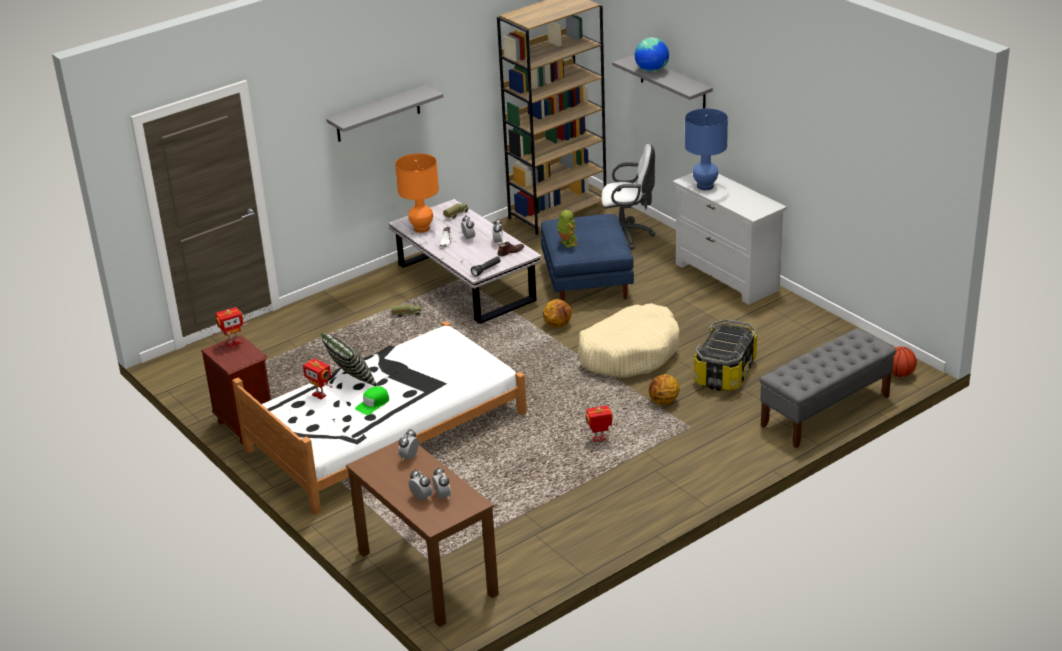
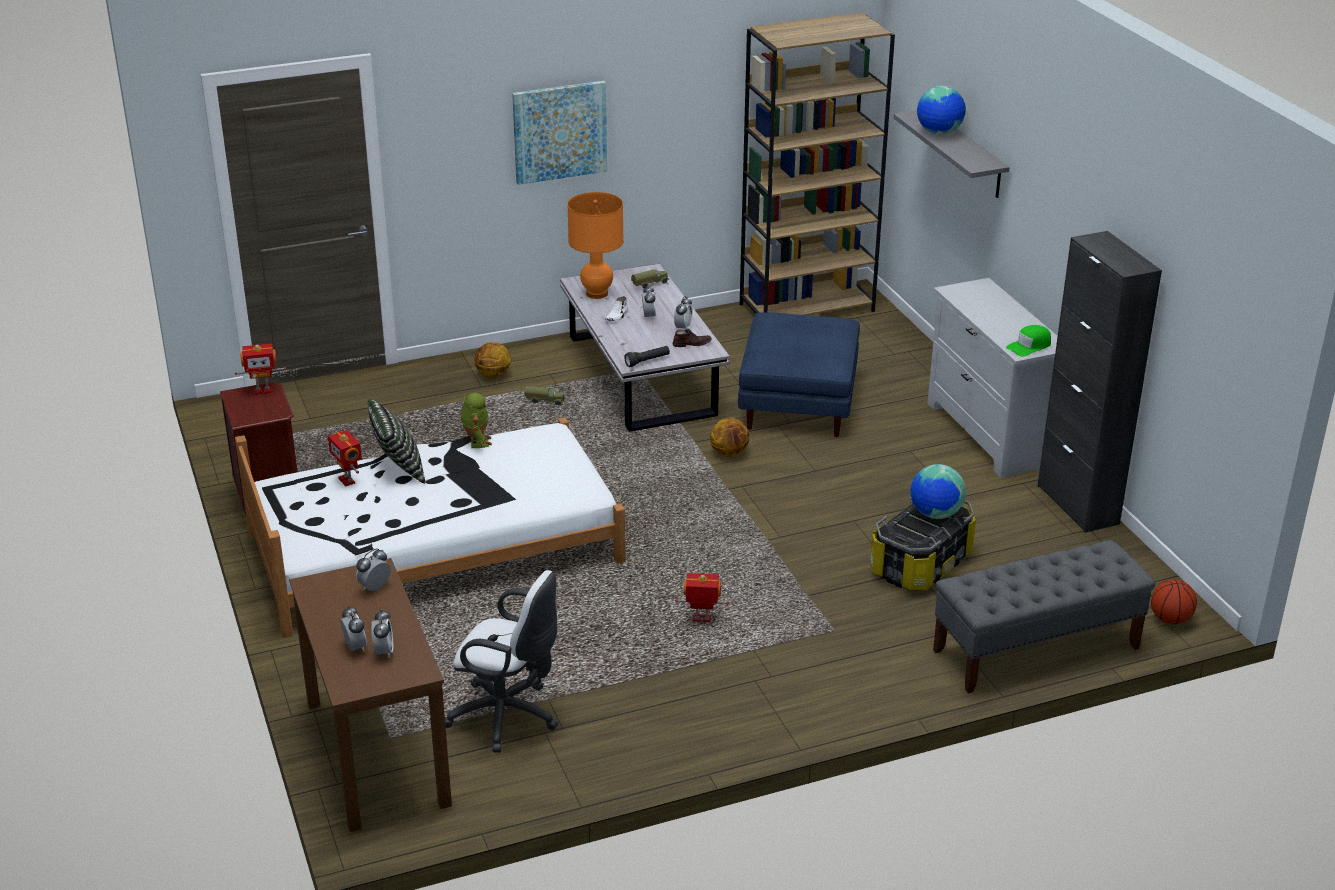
camera: 15 degrees right, 0 degrees up
grey shelf [326,85,443,142] -> picture [512,81,607,185]
green cap [355,386,389,415] -> green cap moved to [1006,325,1051,357]
toy robot [557,210,578,248] -> toy robot moved to [461,393,492,448]
beige dog bed [578,303,680,378] -> none
white office chair [602,144,655,250] -> white office chair moved to [445,570,558,753]
basketball [649,374,680,405] -> basketball moved to [474,342,511,379]
blue table lamp [685,108,728,190] -> none
none -> globe [911,464,966,519]
none -> black cabinet [1038,231,1162,533]

